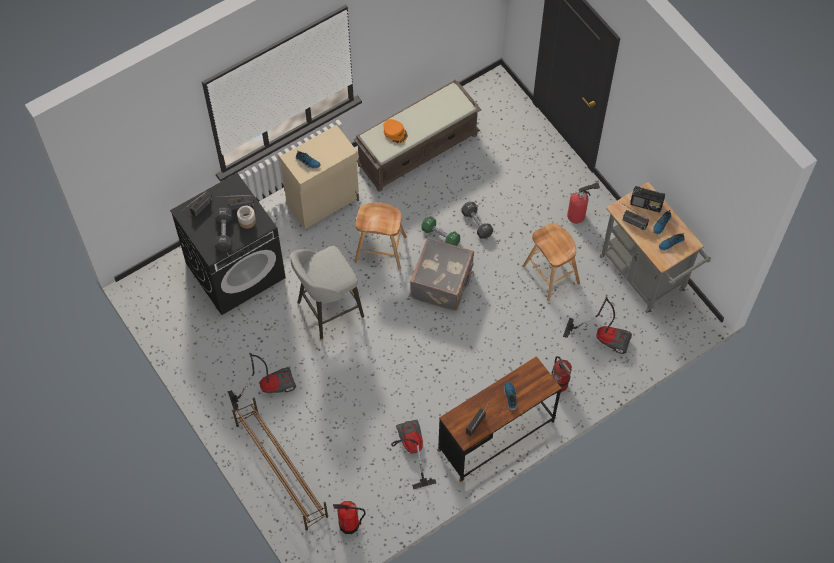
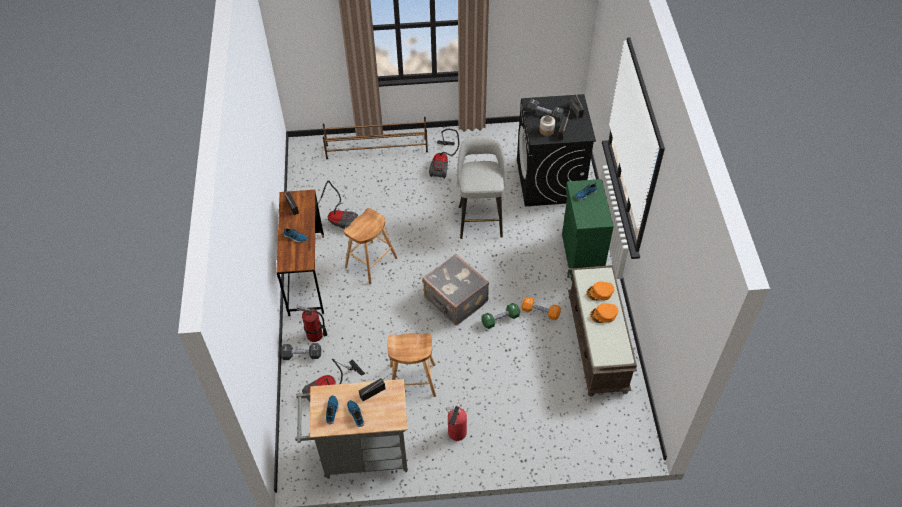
camera: 120 degrees right, 10 degrees down
beige cabinet [280,125,359,229] -> green cabinet [562,179,614,281]
fire extinguisher [333,501,366,534] -> none
brown stool [354,202,407,269] -> brown stool moved to [344,208,397,284]
black dumbbell [461,202,493,239] -> black dumbbell moved to [280,343,321,360]
radio [630,186,665,212] -> none
none -> orange dumbbell [521,297,561,320]
none -> orange cap [590,303,618,323]

